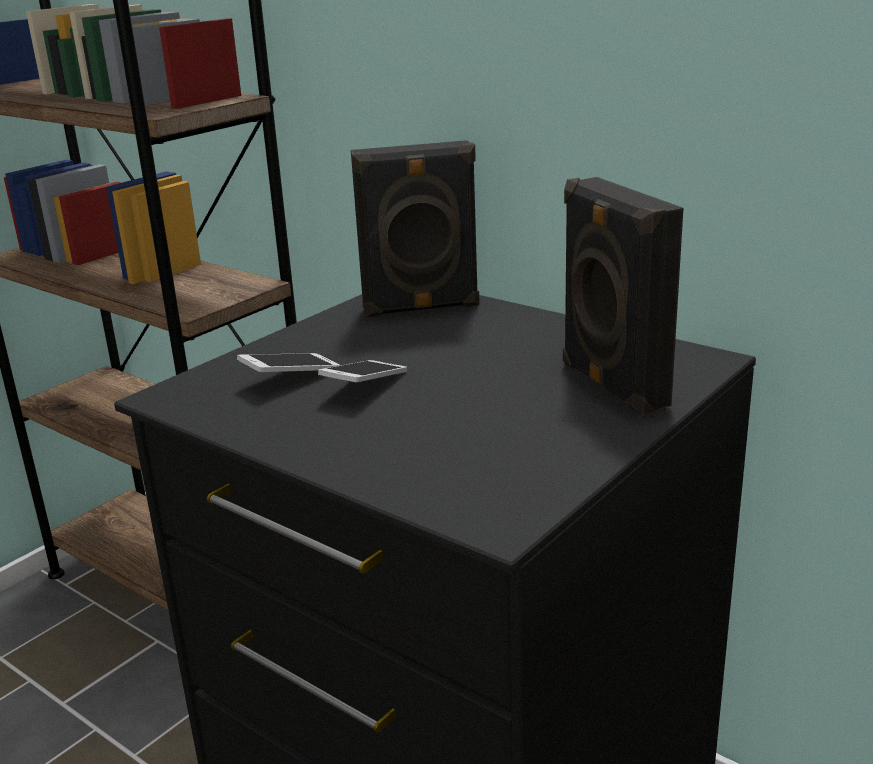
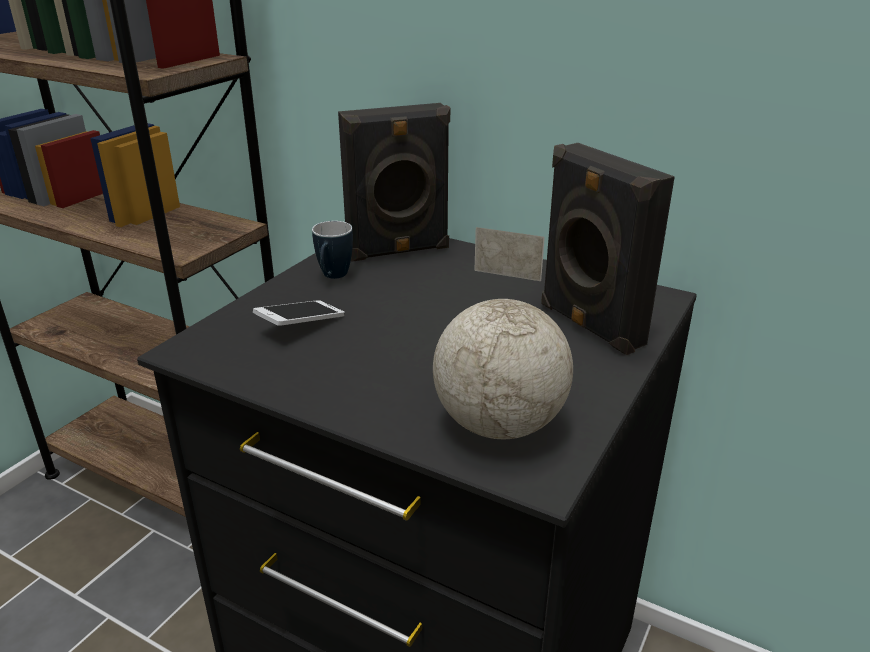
camera: 10 degrees left, 5 degrees up
phone [318,360,407,382] -> none
none -> mug [312,221,353,279]
none -> globe [433,227,573,439]

